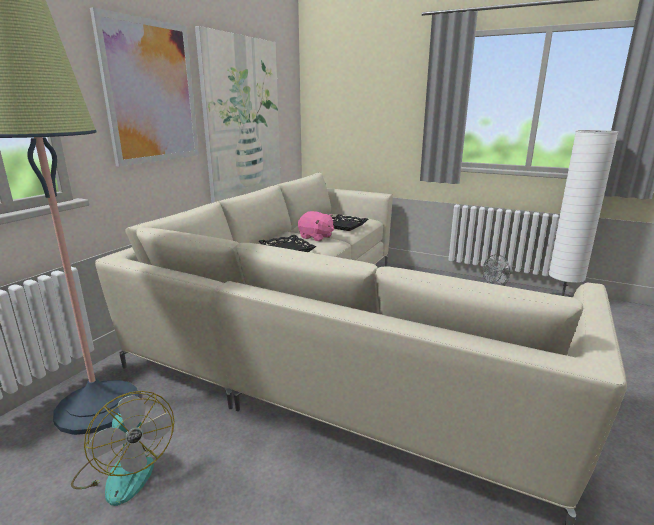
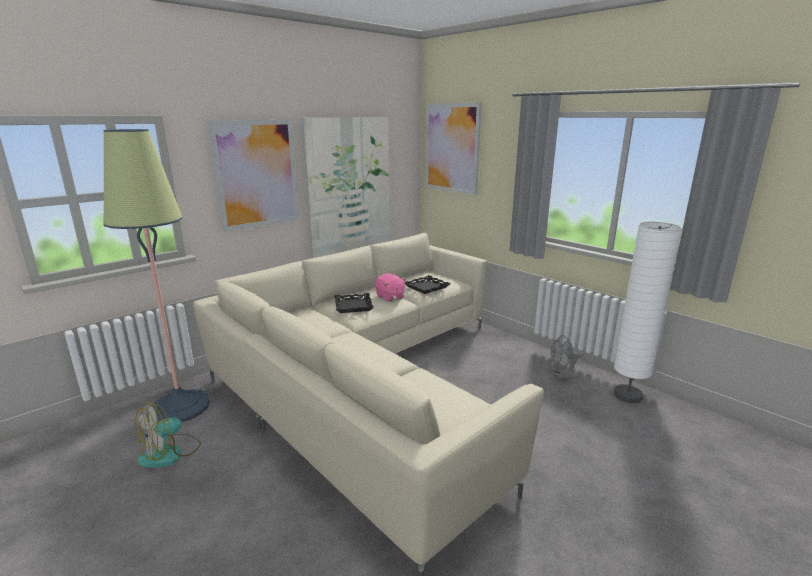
camera: 20 degrees right, 0 degrees up
fan [71,391,174,506] -> fan turned 60 degrees clockwise [135,403,201,468]
none -> picture [426,103,482,195]

